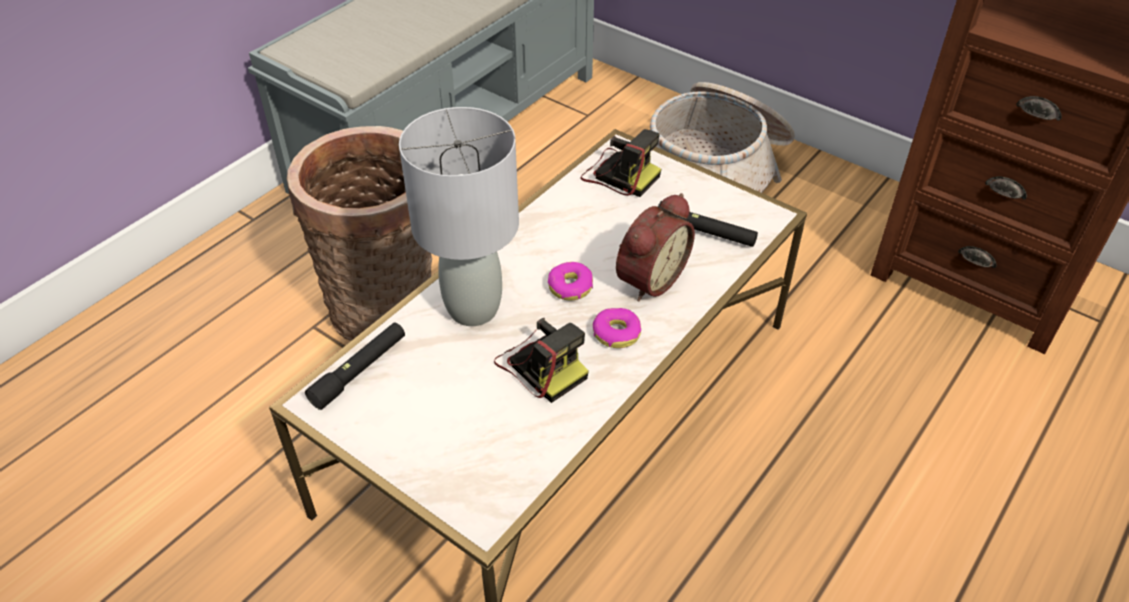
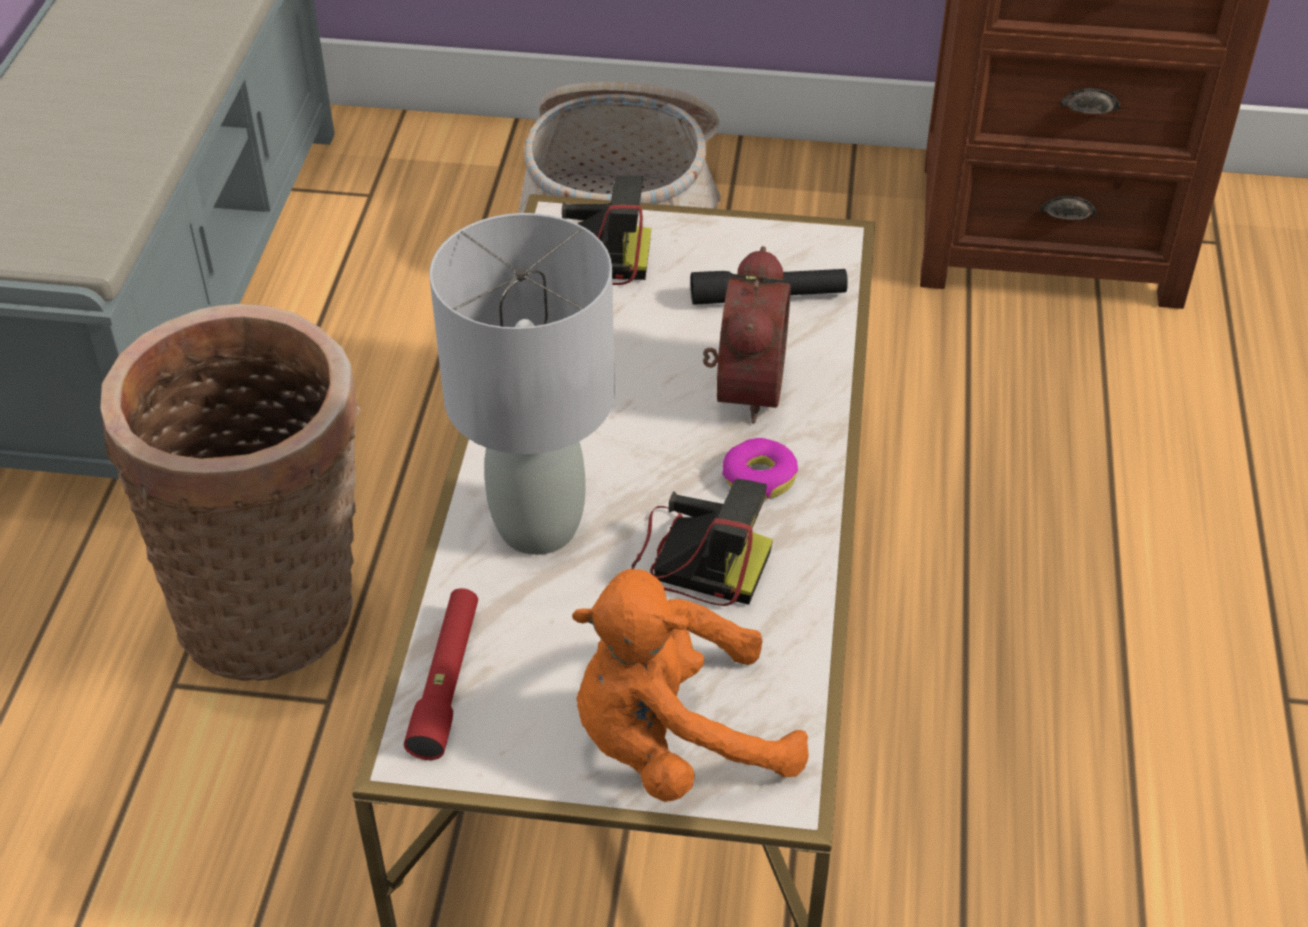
camera: 30 degrees left, 0 degrees up
black flashlight [305,323,405,410] -> red flashlight [404,588,478,760]
donut [548,262,593,300] -> none
none -> orange plush toy [572,569,809,802]

